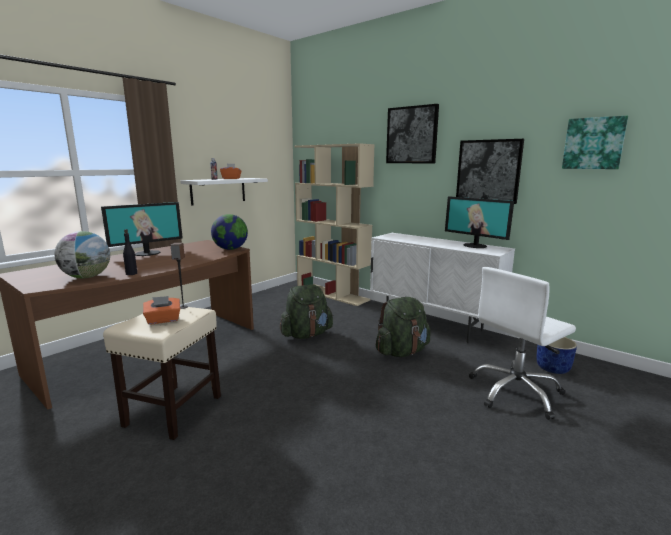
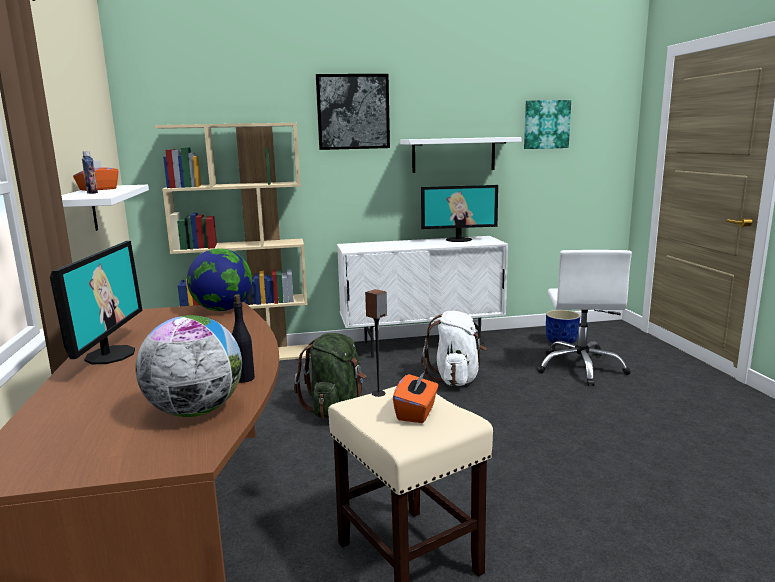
camera: 50 degrees left, 0 degrees up
green backpack [376,297,431,357] -> white backpack [421,311,487,386]
picture [456,139,524,204] -> white shelf [400,137,522,173]

